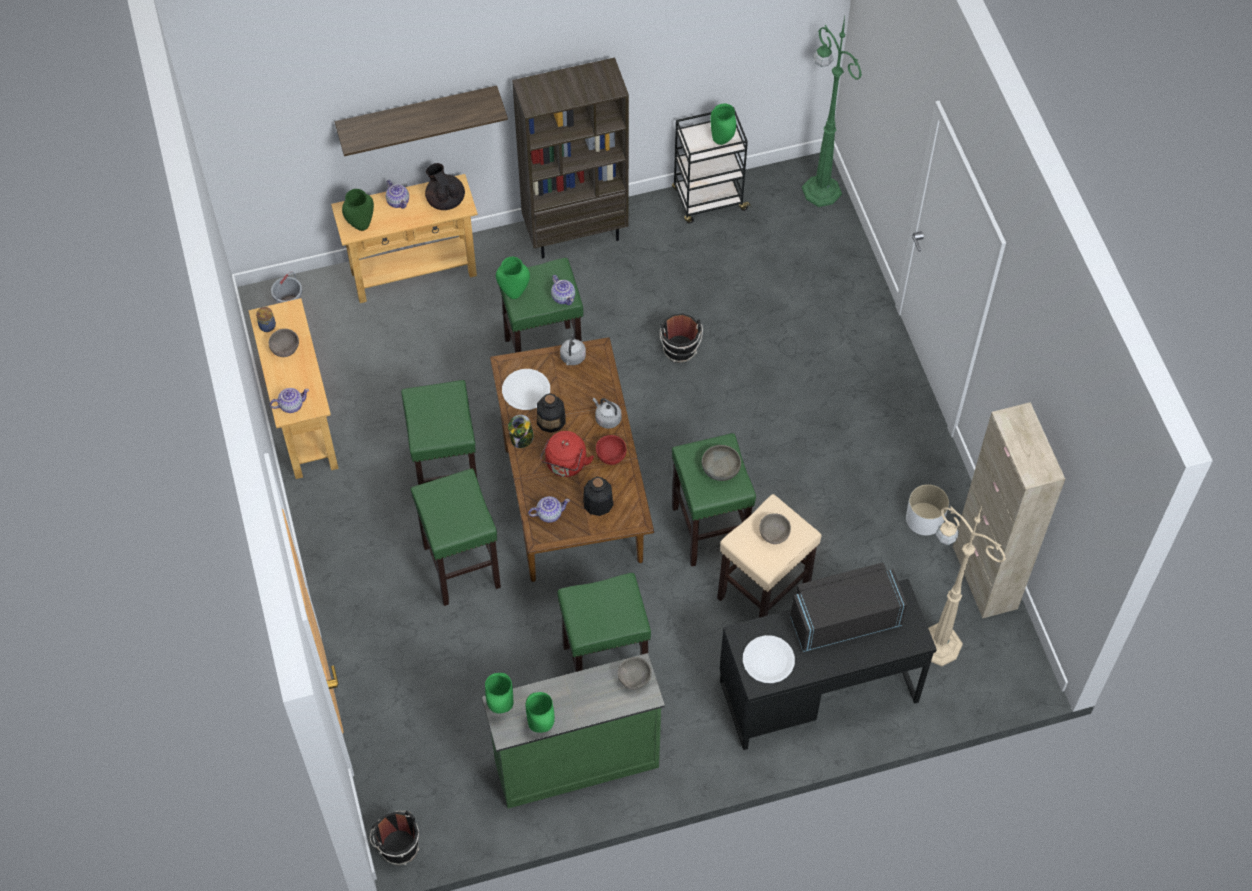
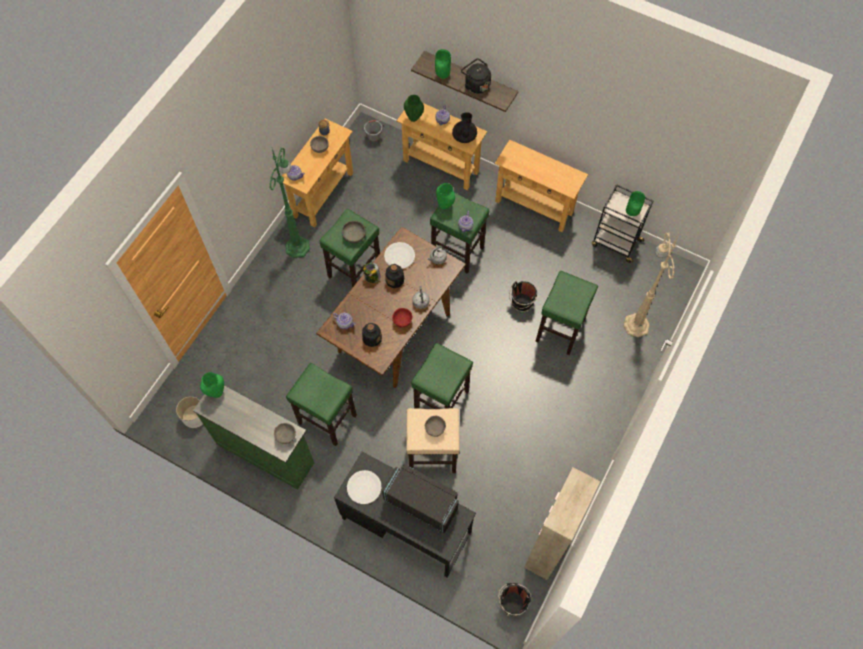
camera: 45 degrees right, 5 degrees up
black bucket [370,811,419,865] -> black bucket moved to [498,583,531,616]
green stool [411,469,501,606] -> green stool moved to [536,271,598,355]
brown bookcase [512,57,629,258] -> beige console table [495,140,588,232]
green vase [526,692,555,733] -> green vase moved to [435,49,451,79]
red kettle [540,431,594,477] -> none
grey bowl [702,445,741,481] -> grey bowl moved to [342,221,366,243]
green floor lamp [802,17,862,207] -> green floor lamp moved to [270,147,310,258]
white planter [906,484,949,535] -> white planter moved to [176,396,203,428]
beige floor lamp [928,506,1006,666] -> beige floor lamp moved to [624,233,678,337]
none -> black kettle [461,58,491,93]

